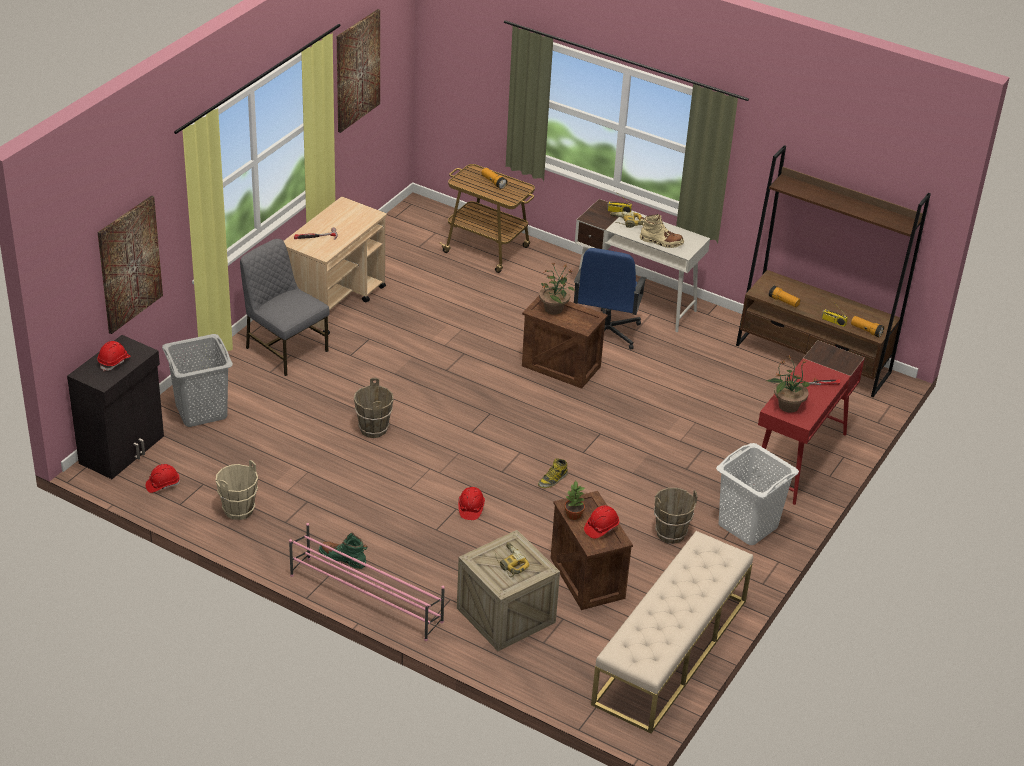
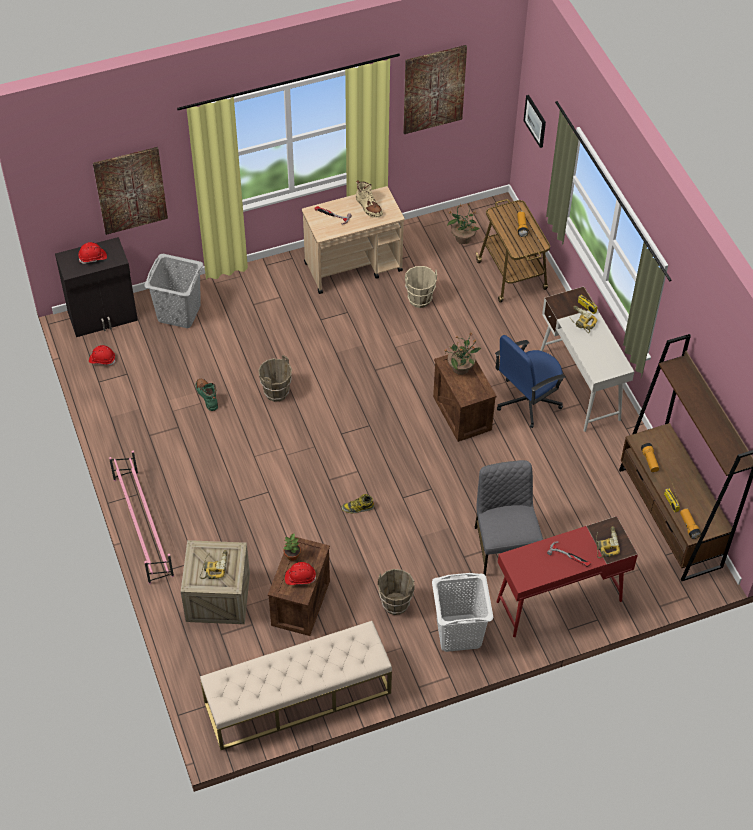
camera: 40 degrees right, 15 degrees up
beige bucket [216,460,258,520] -> beige bucket moved to [405,266,437,308]
grey chair [240,239,330,376] -> grey chair moved to [475,460,543,576]
green boot [319,533,368,569] -> green boot moved to [196,379,218,411]
red hard hat [458,487,485,520] -> none
beige boot [640,214,684,248] -> beige boot moved to [356,181,383,218]
potted plant [767,355,818,413] -> potted plant moved to [447,203,479,244]
none -> picture [523,95,546,148]
none -> power drill [596,526,620,558]

